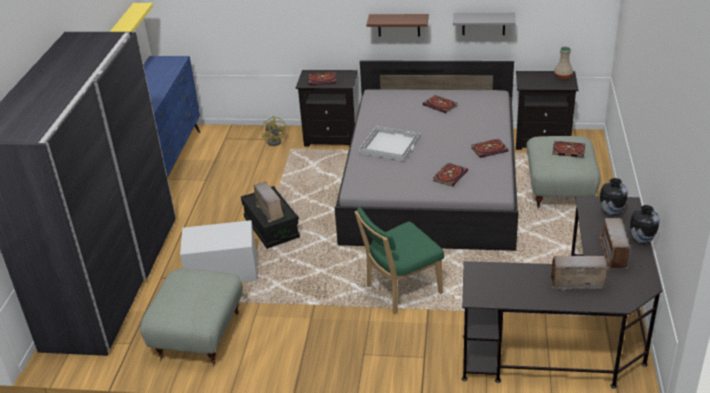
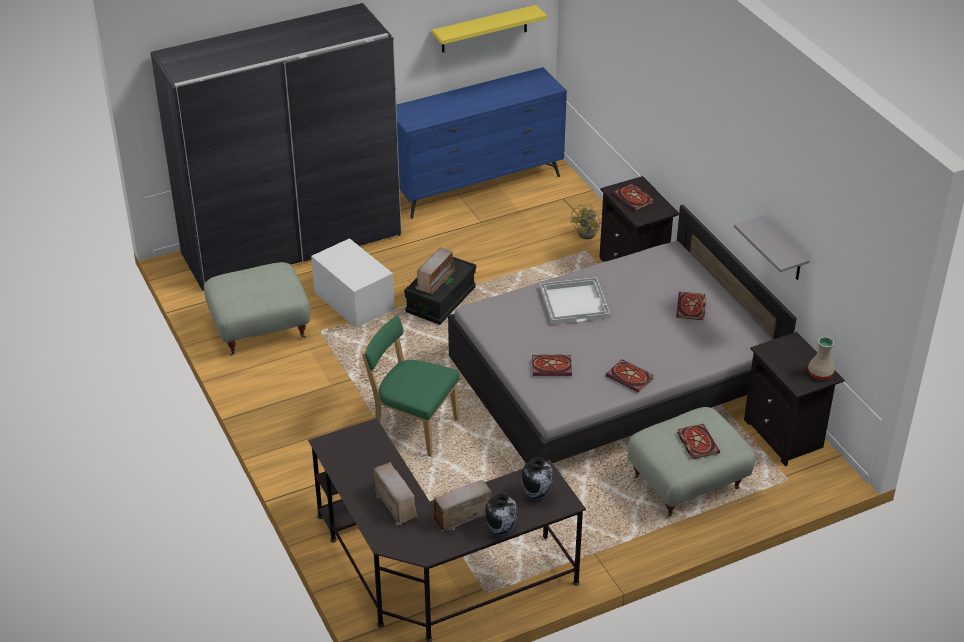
camera: 55 degrees right, 5 degrees up
brown shelf [366,14,429,36] -> none

